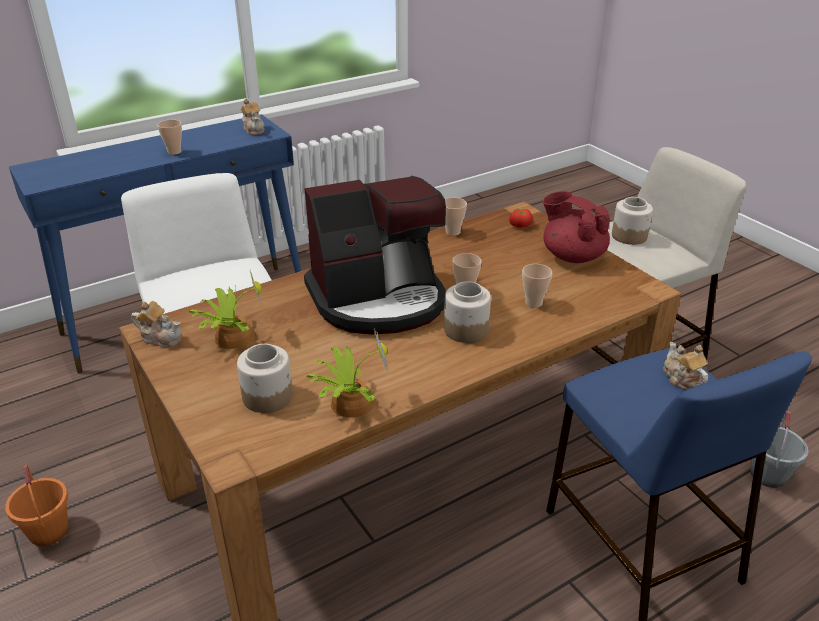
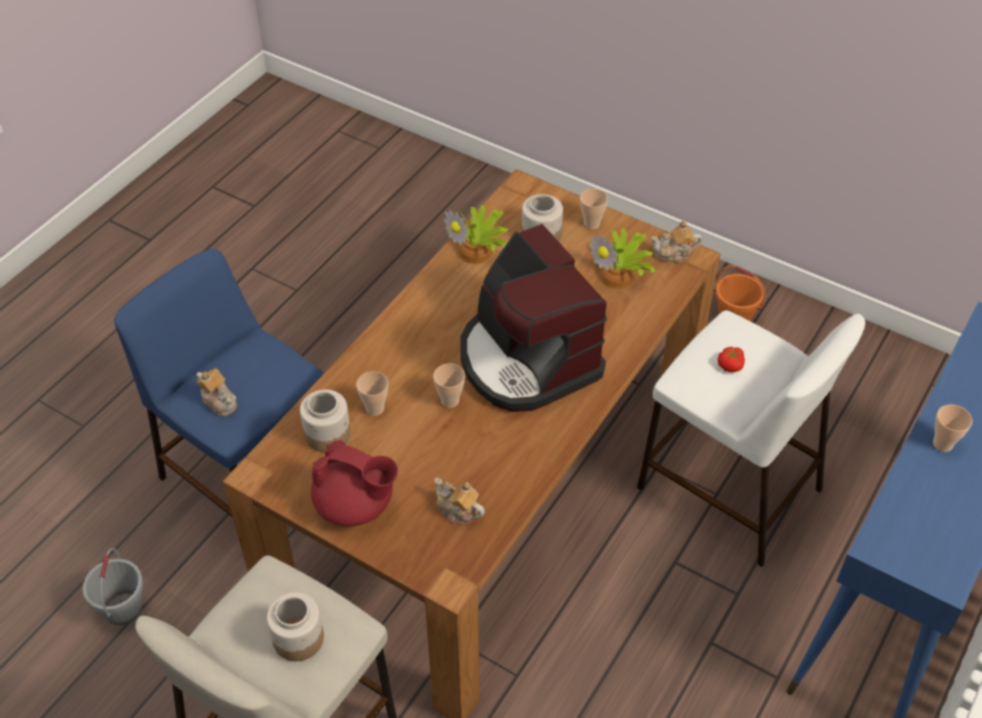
camera: 155 degrees right, 15 degrees up
teapot [241,98,265,135] -> teapot moved to [434,478,485,524]
coffee machine [304,176,446,335] -> coffee machine turned 75 degrees counterclockwise [460,224,607,412]
jar [444,281,491,343] -> jar moved to [300,390,351,452]
cup [445,198,467,236] -> cup moved to [580,189,608,229]
tomato [509,209,533,228] -> tomato moved to [718,347,745,372]

